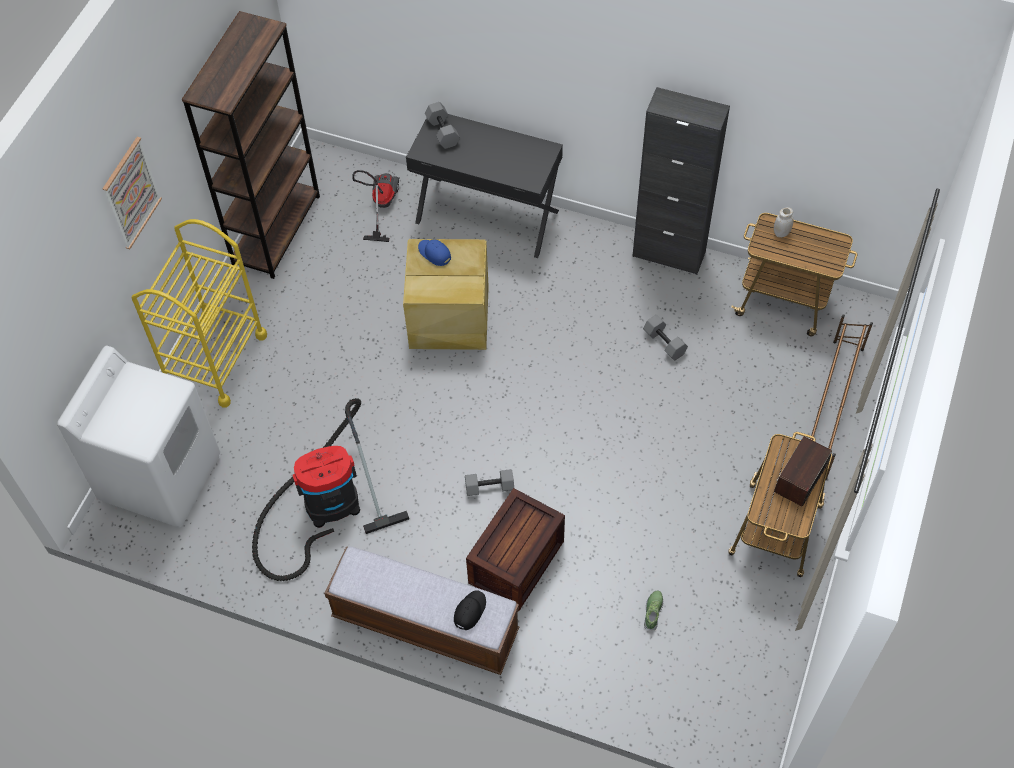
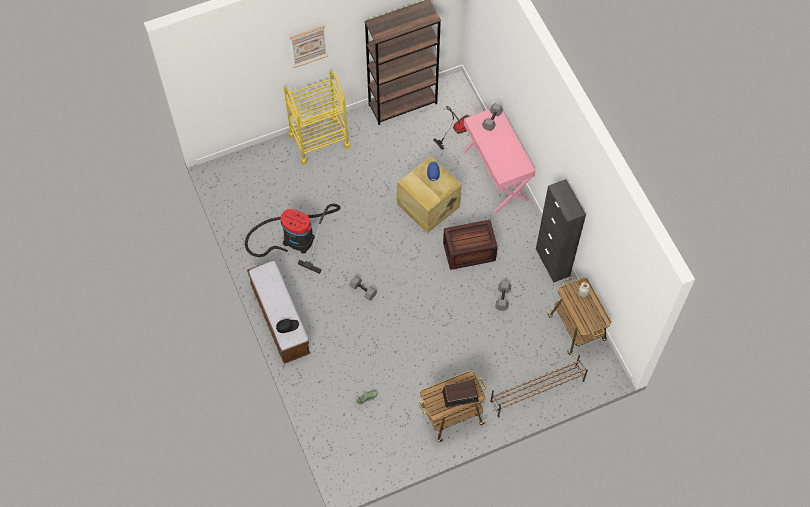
camera: 45 degrees right, 5 degrees up
white washing machine [57,346,220,528] -> none
black desk [406,114,563,258] -> pink desk [462,109,536,213]
crate [466,488,565,611] -> crate moved to [443,220,498,270]

